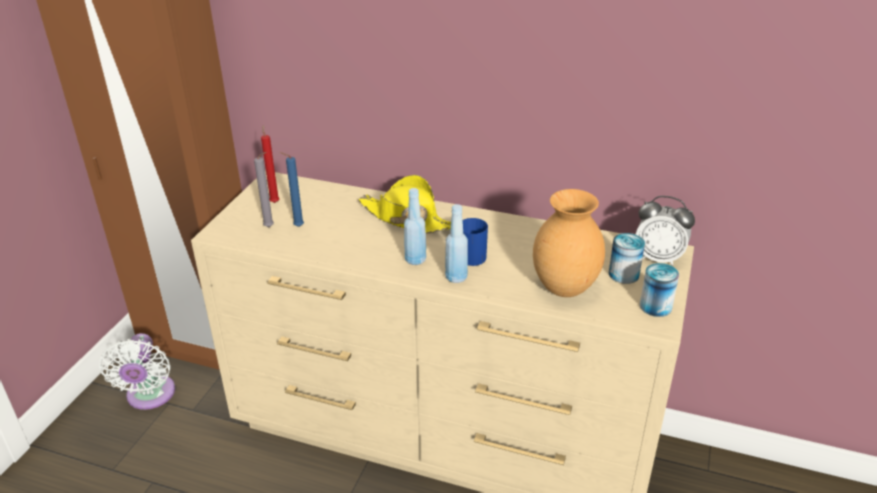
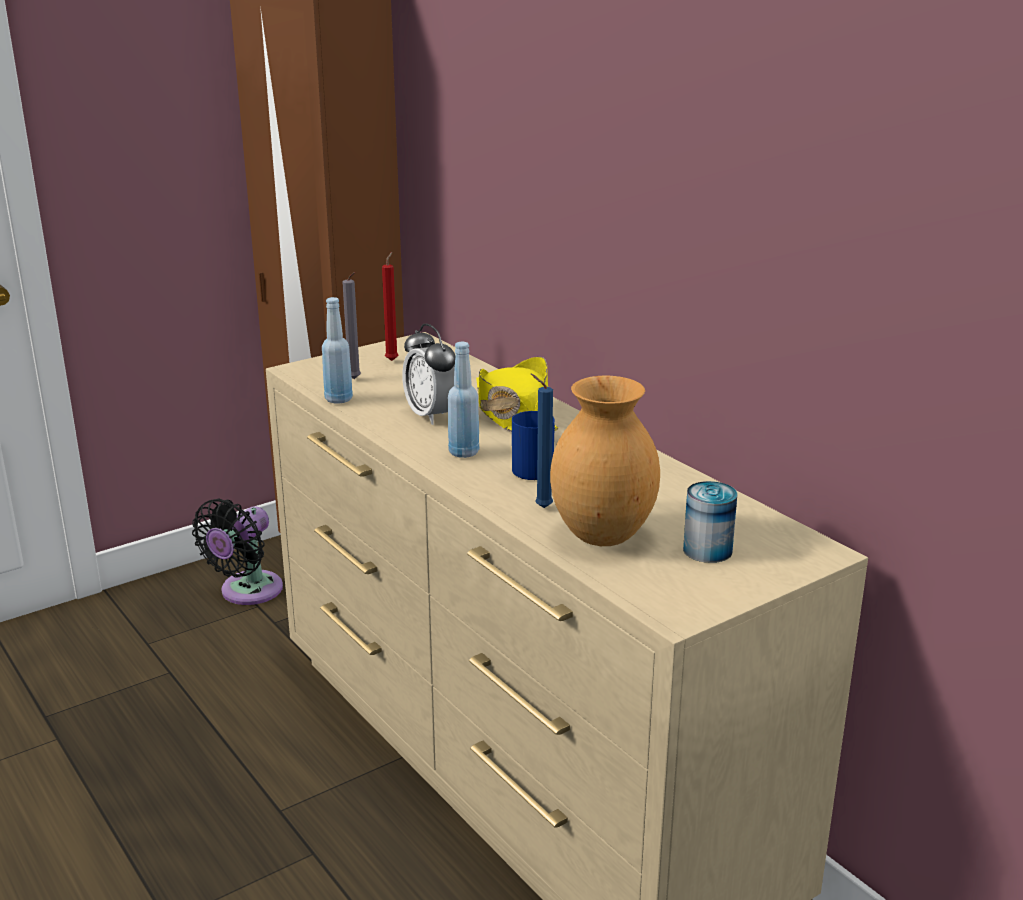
camera: 35 degrees right, 10 degrees down
white fan [99,333,175,410] -> black fan [192,499,283,605]
blue candle [280,152,304,227] -> blue candle moved to [531,374,553,508]
blue bottle [445,204,468,283] -> blue bottle moved to [322,297,353,404]
alarm clock [636,196,695,266] -> alarm clock moved to [402,324,456,425]
can [640,263,679,317] -> none

